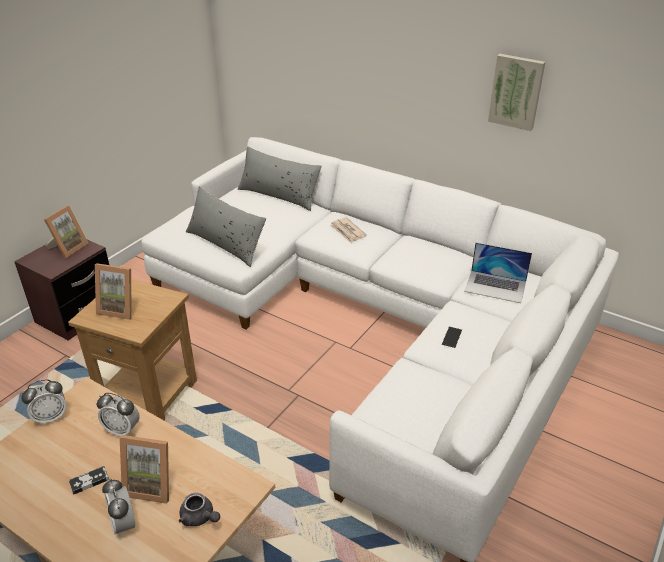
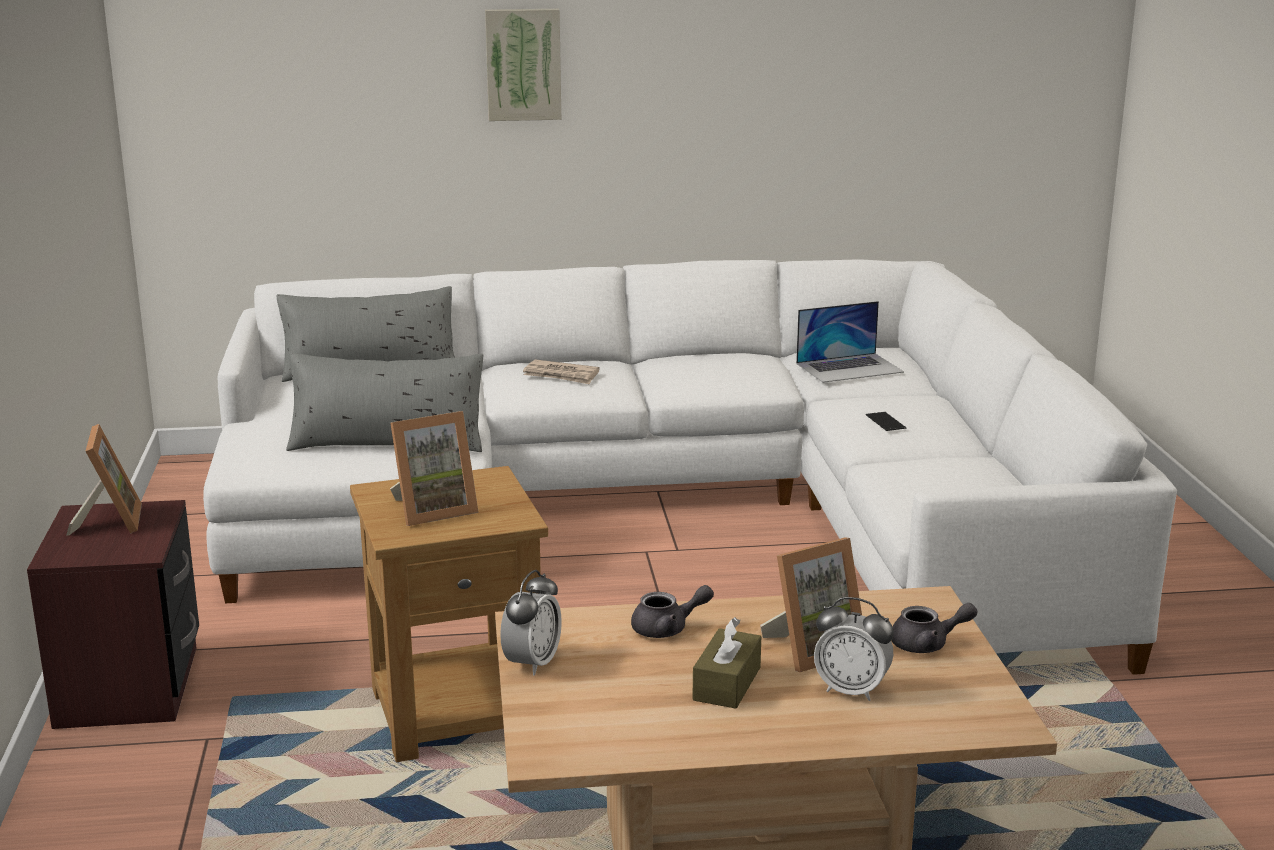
camera: 40 degrees left, 15 degrees down
game controller [69,466,109,495] -> brown tissue box [692,617,761,709]
alarm clock [97,393,140,436] -> grey teapot [631,585,714,638]
picture [488,54,545,131] -> picture moved to [485,9,561,121]

